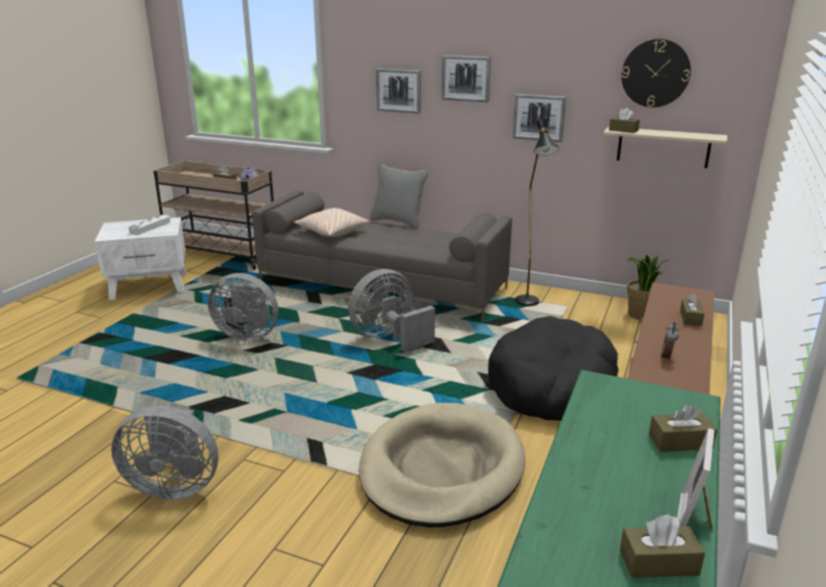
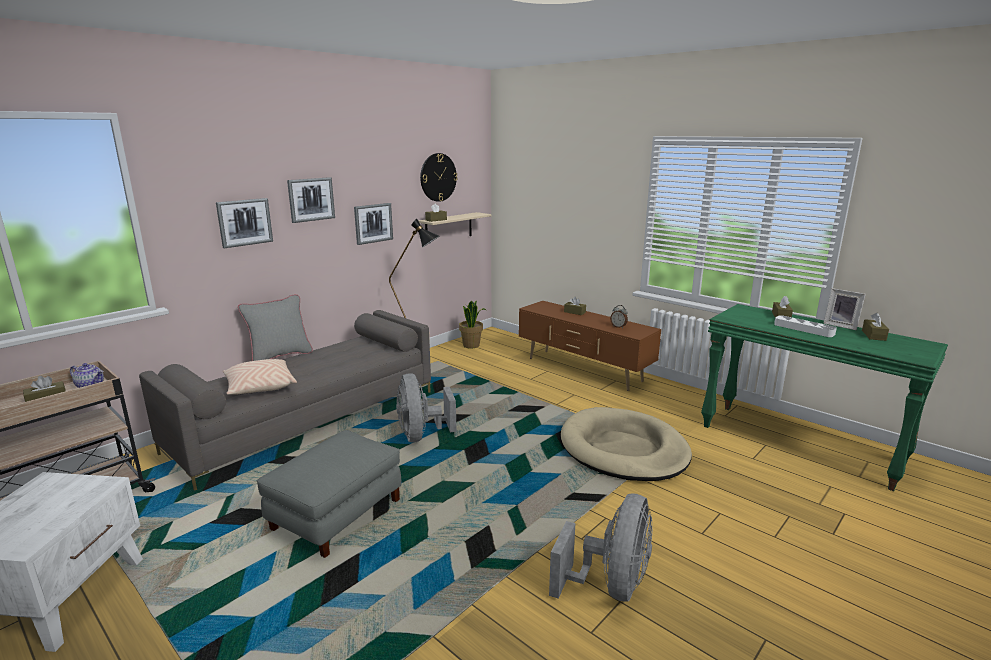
camera: 70 degrees left, 5 degrees down
white tray [128,215,170,235] -> white tray moved to [774,315,837,337]
grey fan [208,273,278,341] -> grey ottoman [257,430,401,558]
black dog bed [488,316,619,421] -> none

